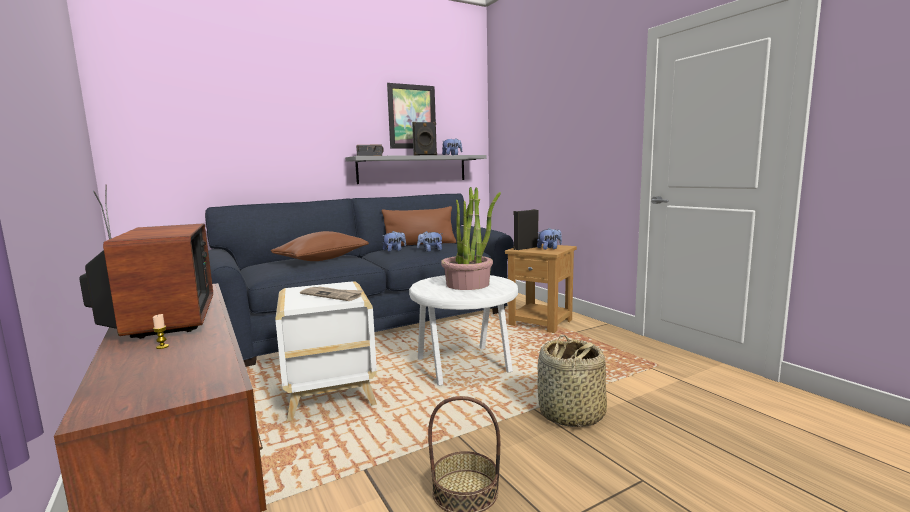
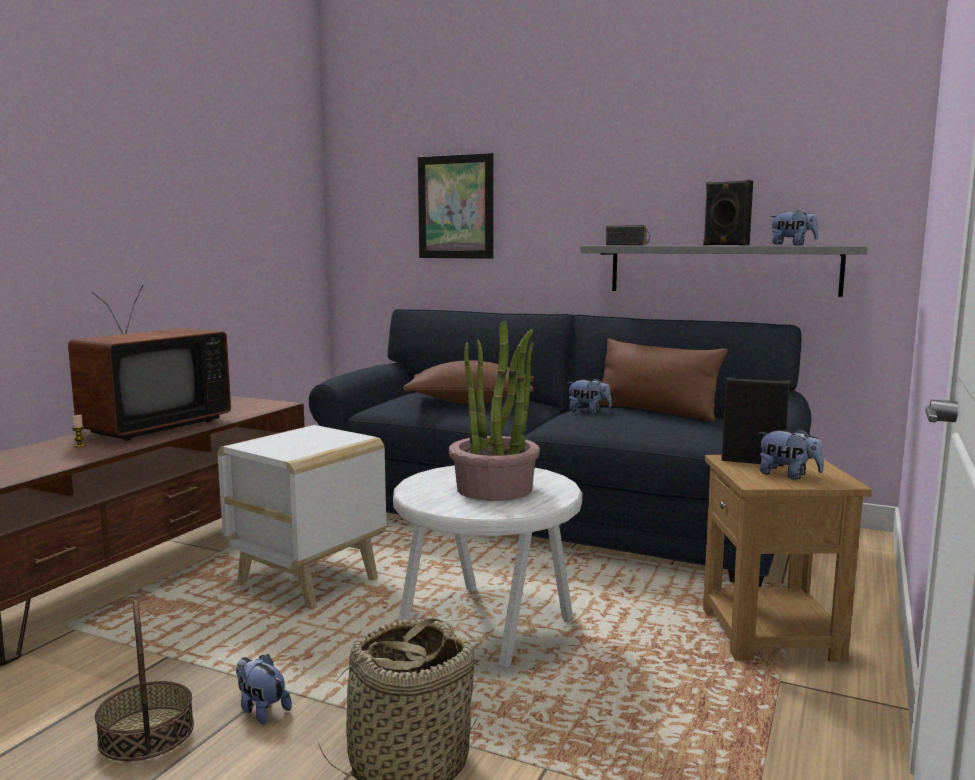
camera: 55 degrees right, 0 degrees up
newspaper [300,286,364,301] -> none
picture [387,83,436,149] -> picture moved to [418,153,494,259]
plush toy [417,231,443,252] -> plush toy moved to [236,654,292,724]

